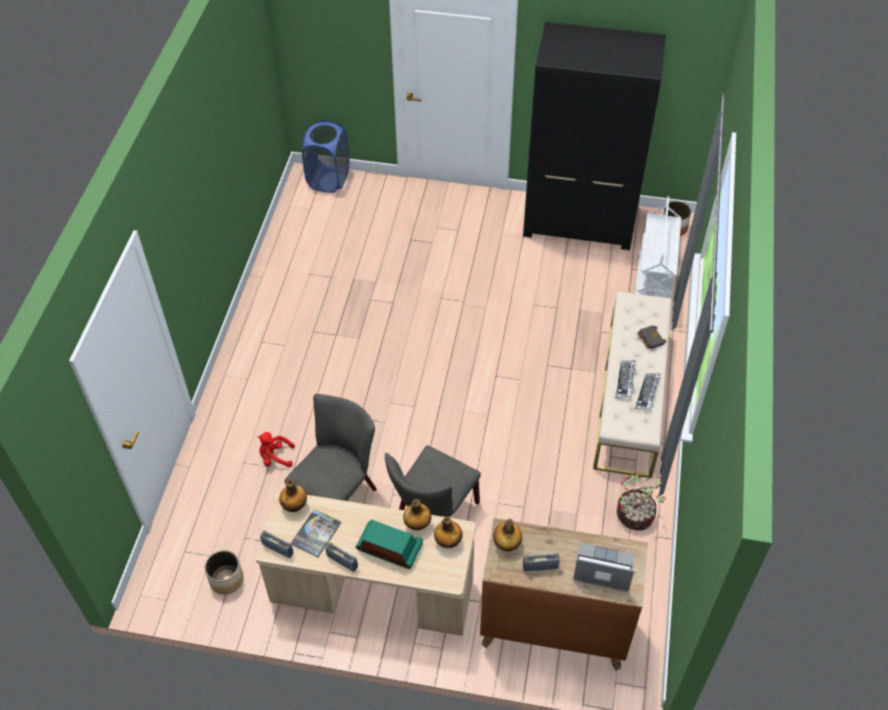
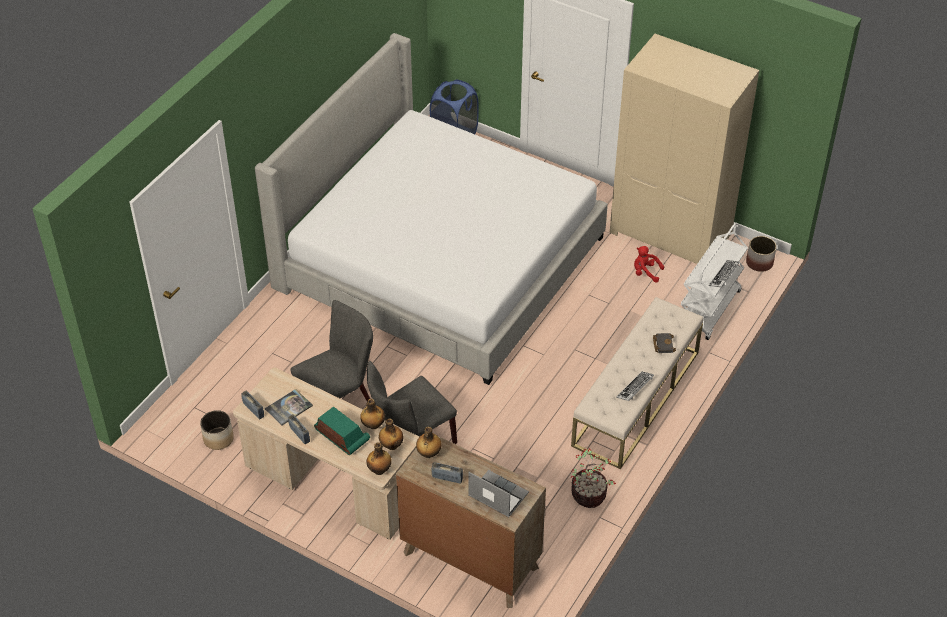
camera: 20 degrees right, 5 degrees down
red plush toy [257,432,295,467] -> red plush toy moved to [634,246,664,283]
bottle [279,480,307,512] -> bottle moved to [366,442,392,475]
black wardrobe [523,22,666,250] -> beige wardrobe [610,34,759,264]
keyboard [615,360,636,398] -> keyboard moved to [709,260,740,287]
none -> bed [255,33,608,385]

